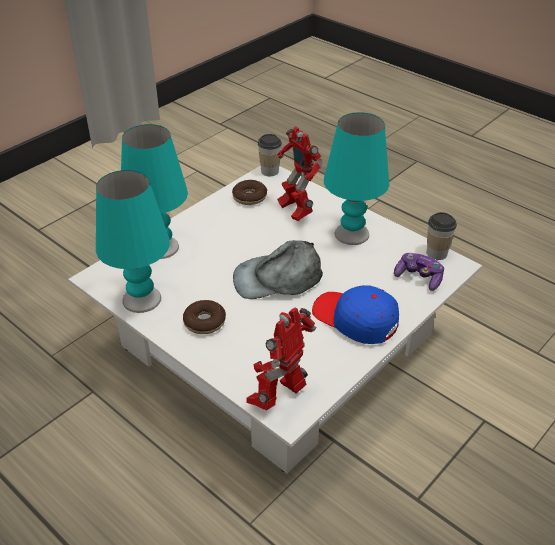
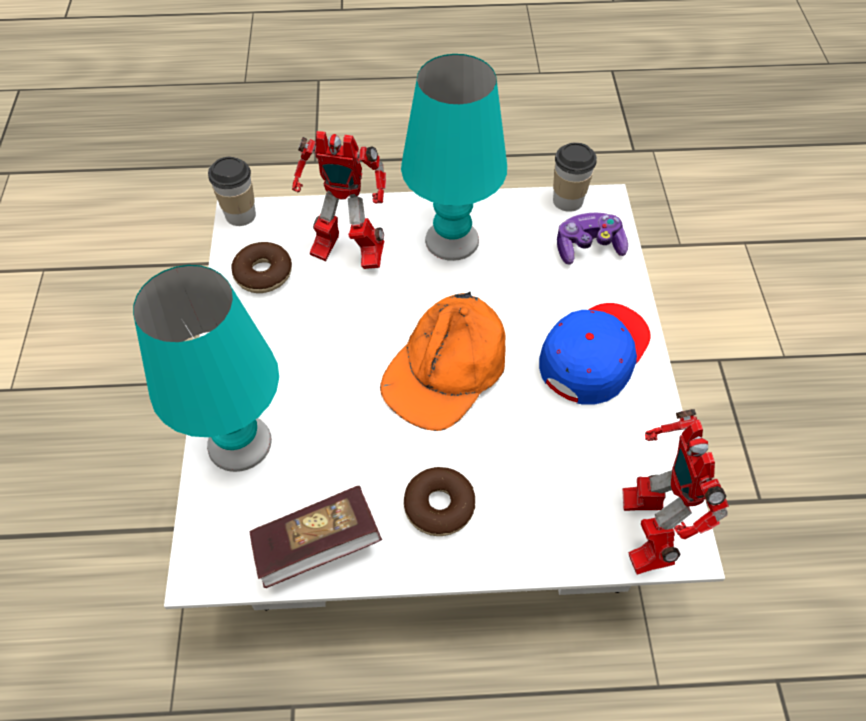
camera: 45 degrees left, 15 degrees up
turquoise table lamp [96,170,170,313] -> book [250,486,382,588]
grey cap [233,240,323,299] -> orange cap [380,292,506,431]
blue cap [312,285,399,344] -> blue cap turned 135 degrees clockwise [539,303,651,404]

